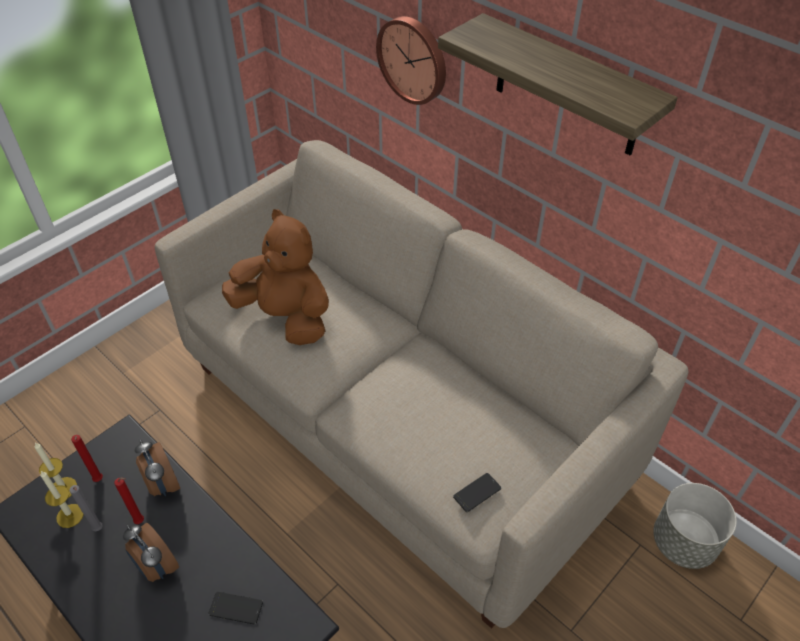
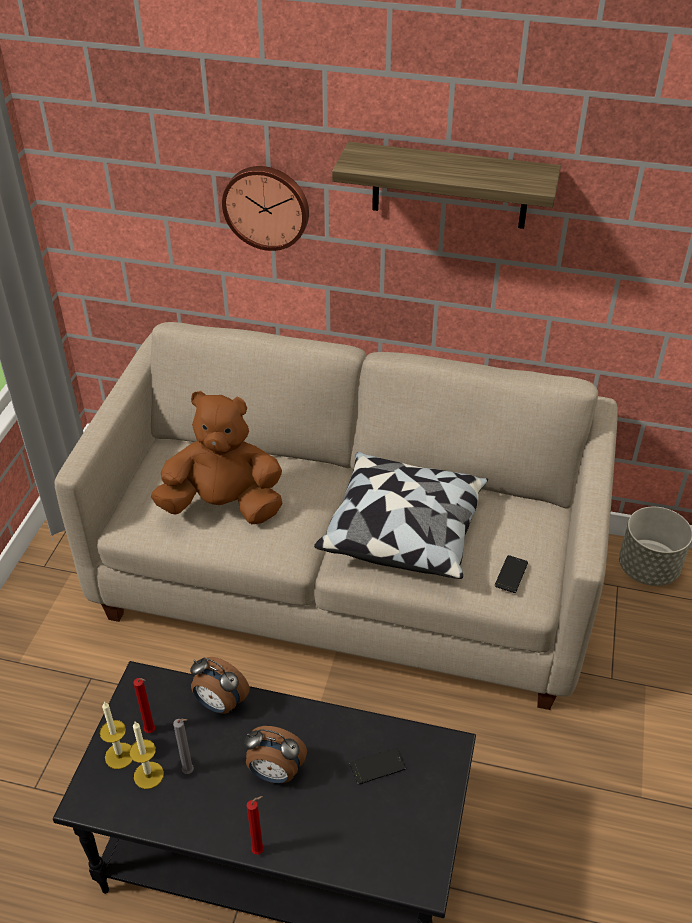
camera: 30 degrees left, 5 degrees down
red candle [114,477,144,524] -> red candle moved to [247,796,264,855]
none -> pillow [314,452,488,579]

